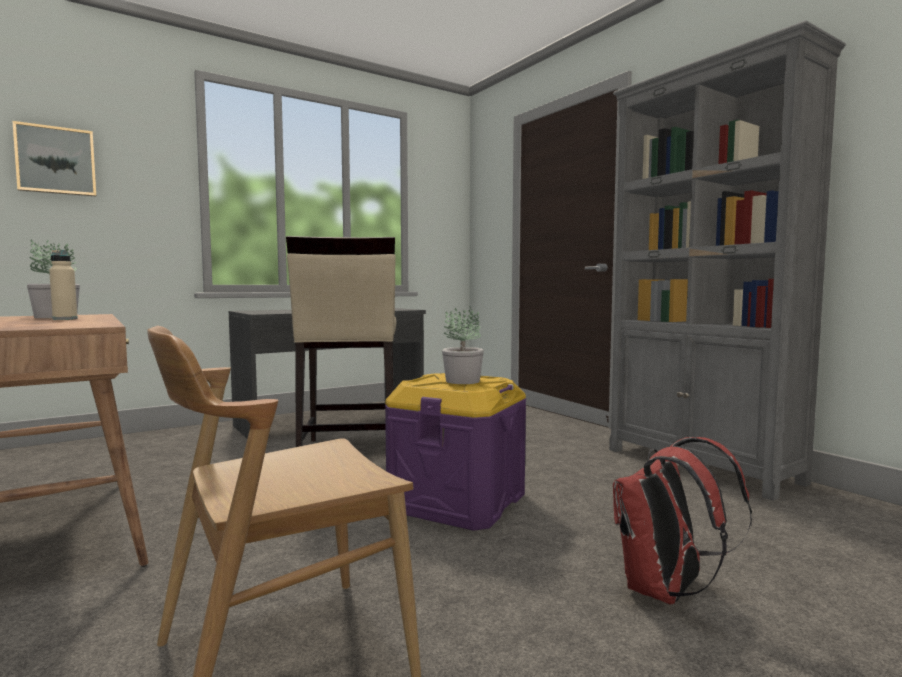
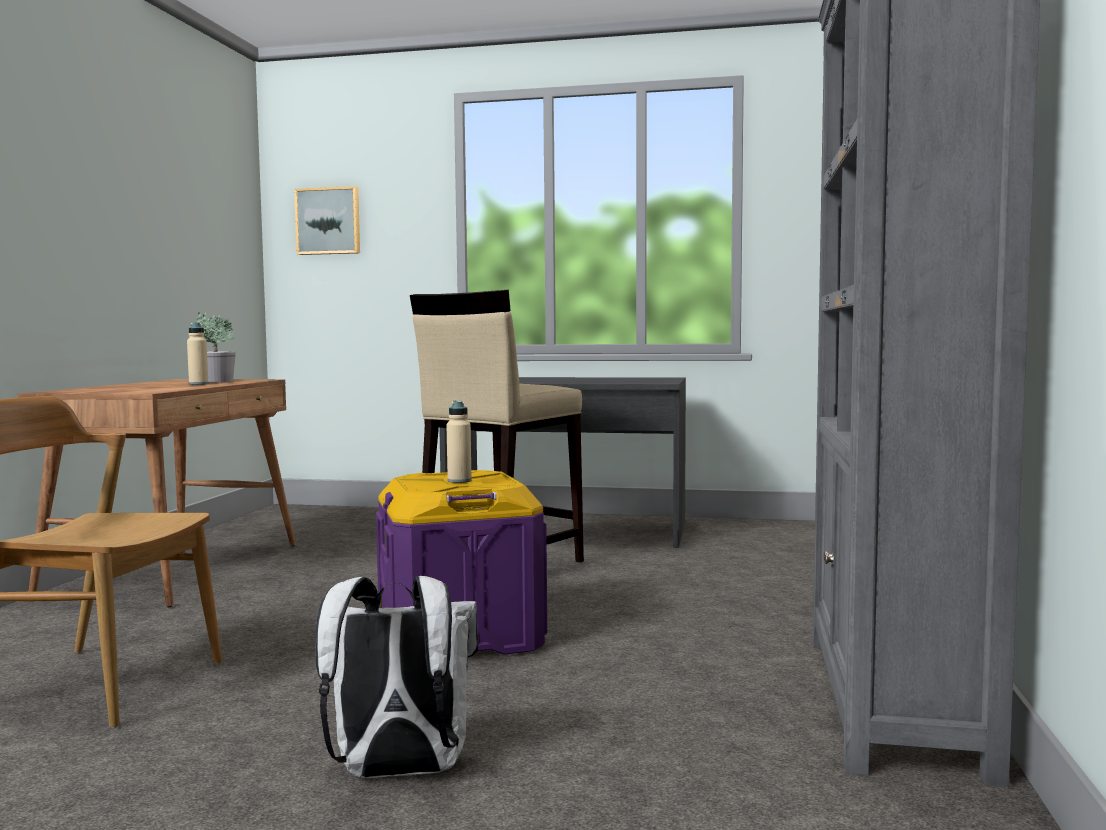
camera: 45 degrees right, 0 degrees up
potted plant [442,306,484,384] -> beige bottle [447,400,472,483]
red backpack [613,437,752,605] -> white backpack [316,576,478,778]

